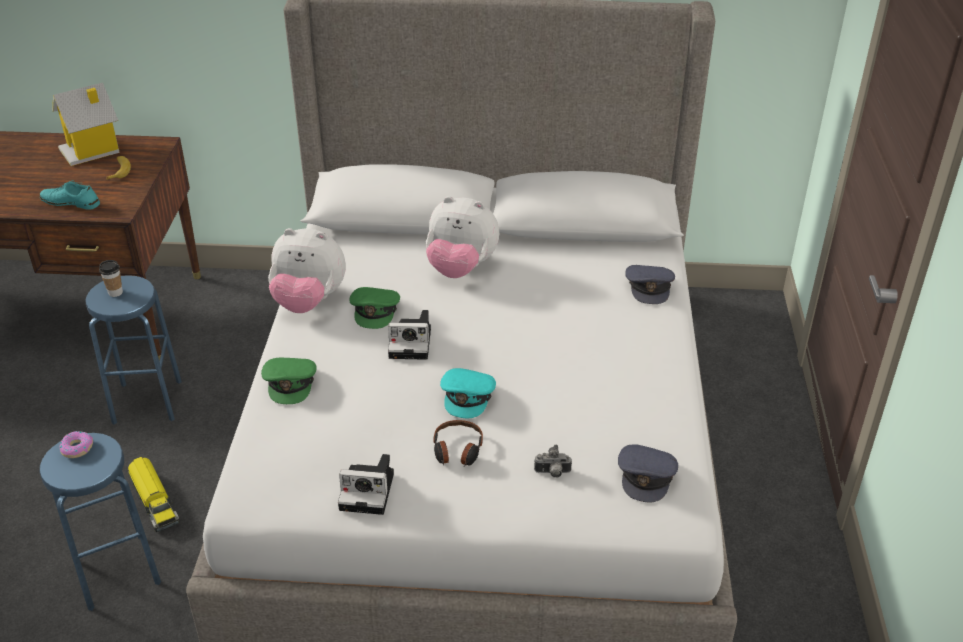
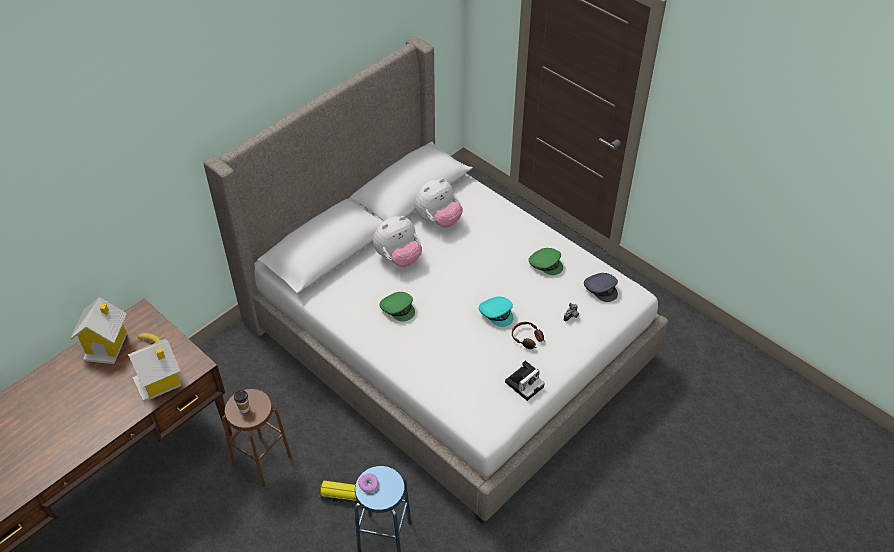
camera: 50 degrees left, 10 degrees up
turquoise shoe [40,181,100,210] -> toy house [127,339,181,402]
blue stool [85,275,182,425] -> brown stool [222,389,292,487]
green cap [261,358,316,404] -> green cap moved to [529,248,563,275]
plush toy [268,228,346,313] -> plush toy moved to [414,178,463,228]
camera [388,310,431,360] -> none
grey cap [625,265,675,304] -> none

